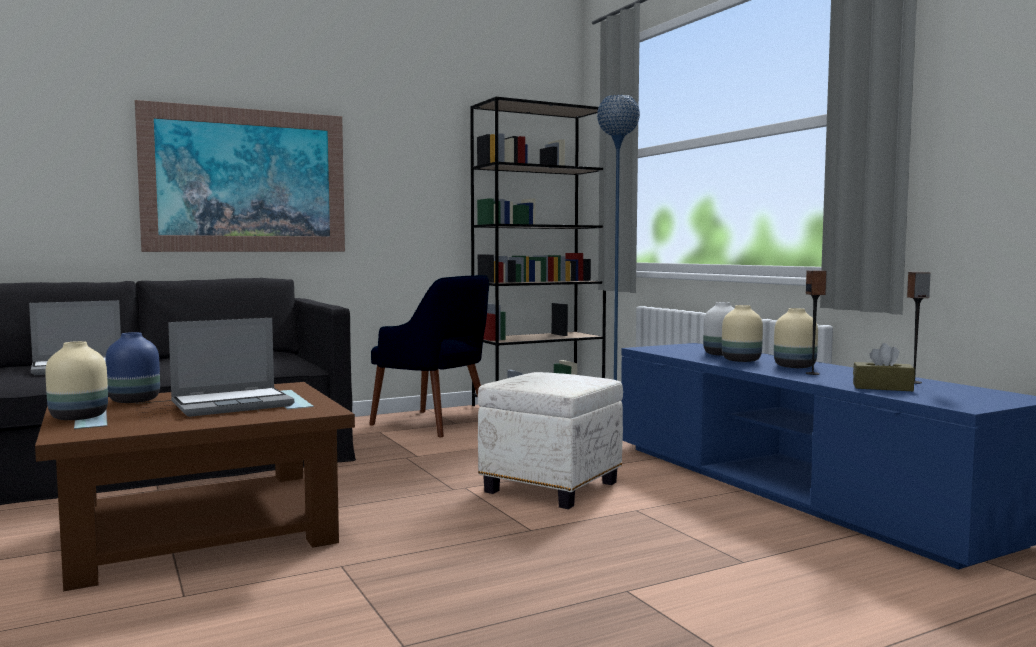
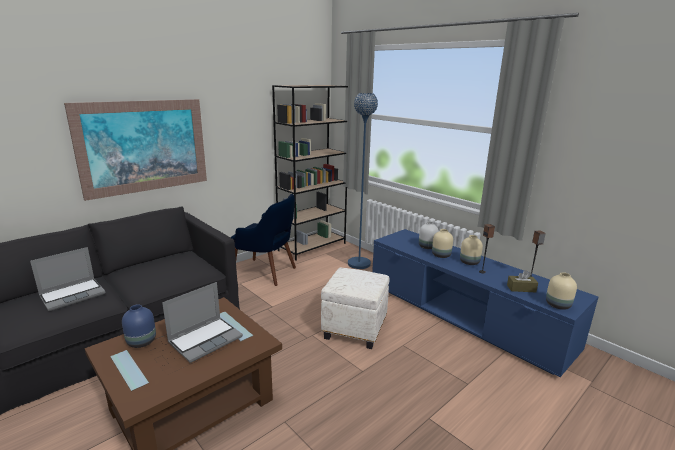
camera: 15 degrees left, 15 degrees up
beige vase [45,341,108,420] -> beige vase moved to [546,272,577,310]

